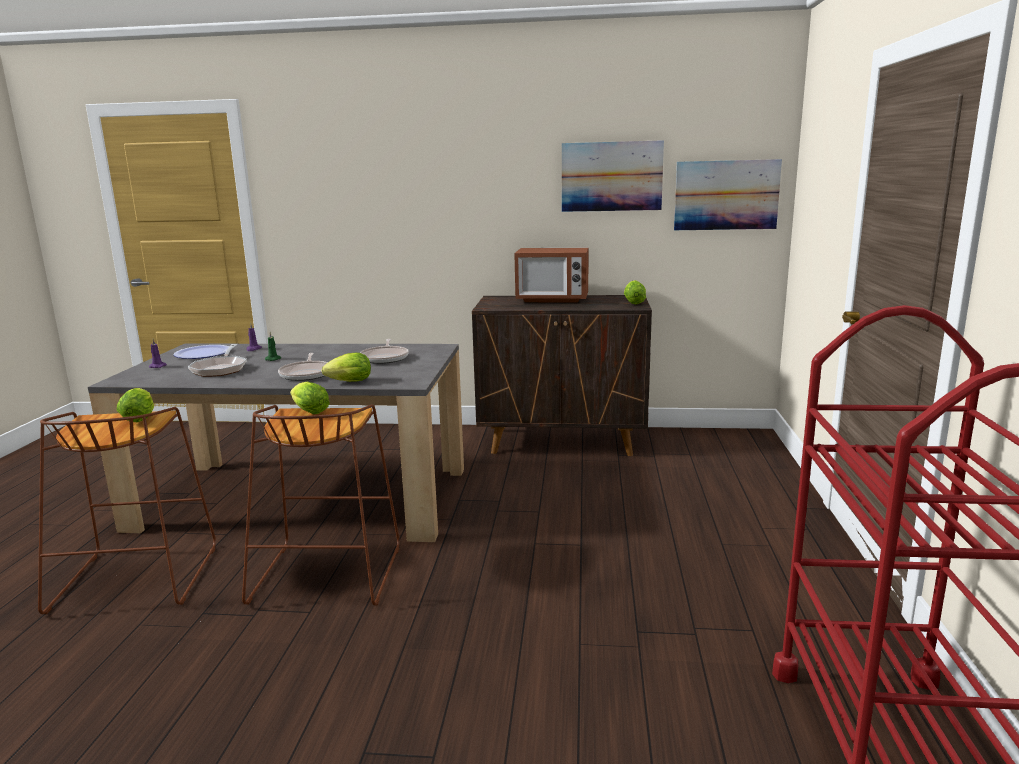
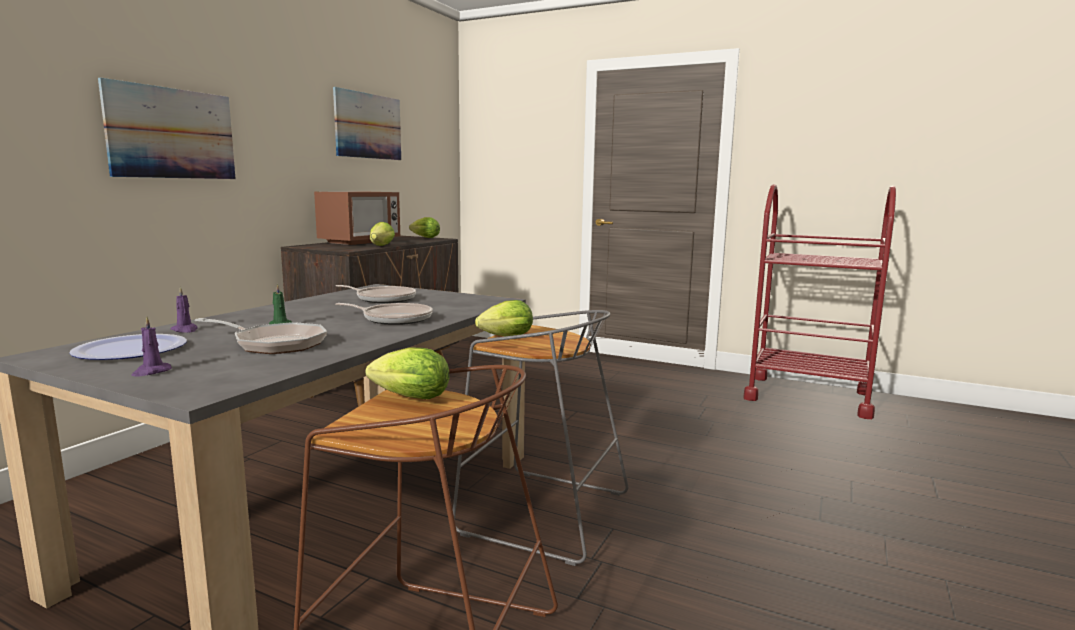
camera: 70 degrees left, 5 degrees down
brown stool [242,404,400,606] -> grey stool [453,310,629,566]
lettuce [322,353,371,382] -> lettuce moved to [370,222,395,246]
picture [674,159,782,230] -> picture moved to [98,78,235,179]

